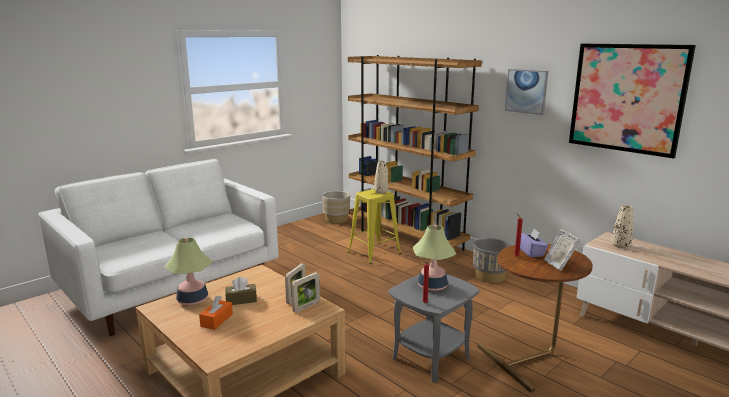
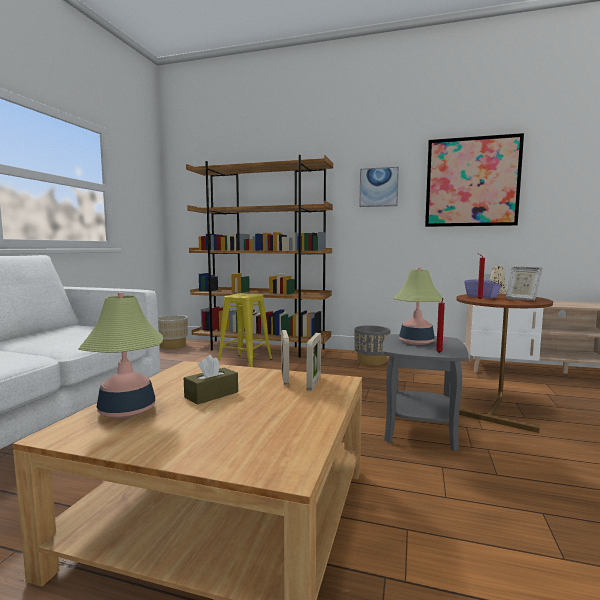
camera: 30 degrees left, 10 degrees down
orange tissue box [199,296,233,330] -> none
beige vase [375,161,388,194] -> none

